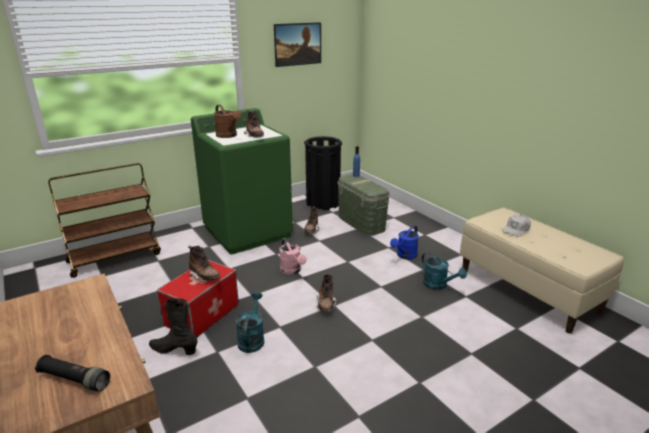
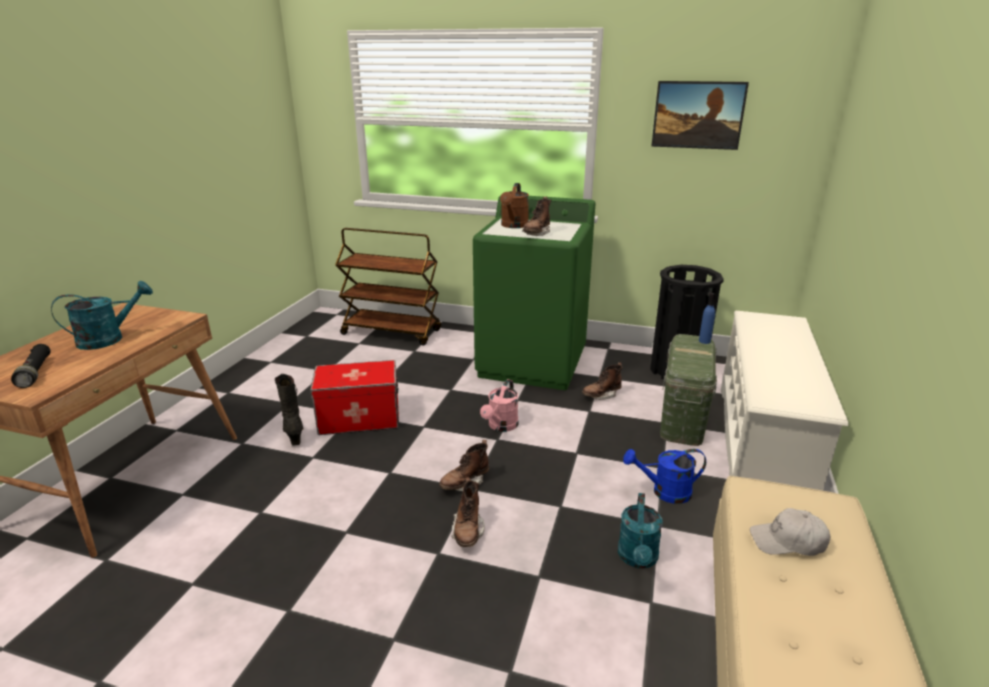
camera: 50 degrees right, 0 degrees up
brown boot [188,246,220,281] -> brown boot moved to [451,477,485,547]
turquoise watering can [236,292,264,353] -> turquoise watering can moved to [51,281,153,350]
none -> white shoe rack [721,311,848,491]

